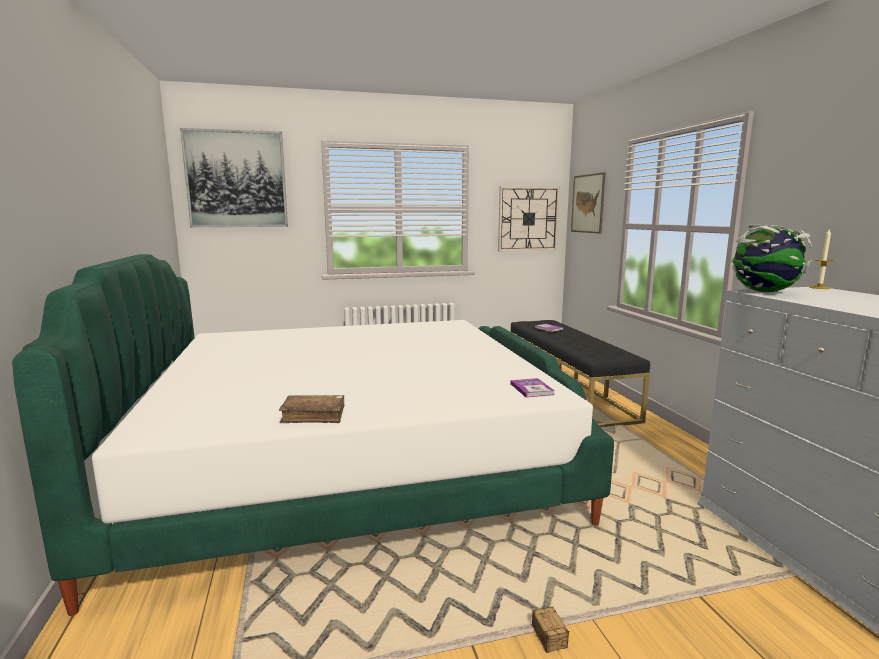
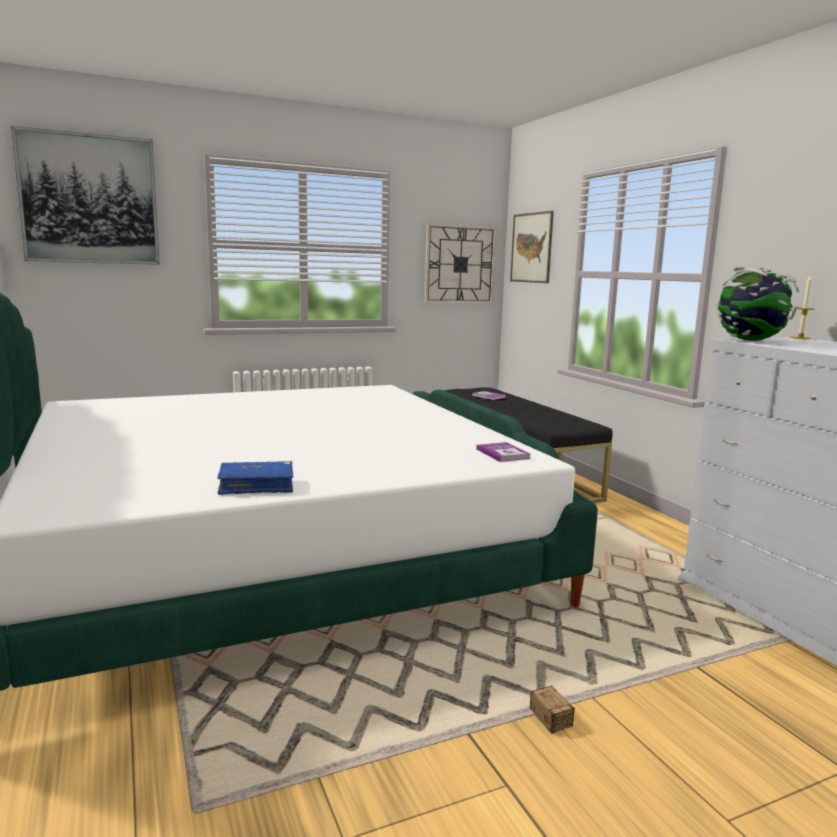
camera: 10 degrees left, 0 degrees up
brown book [279,395,345,423] -> blue book [217,461,293,495]

